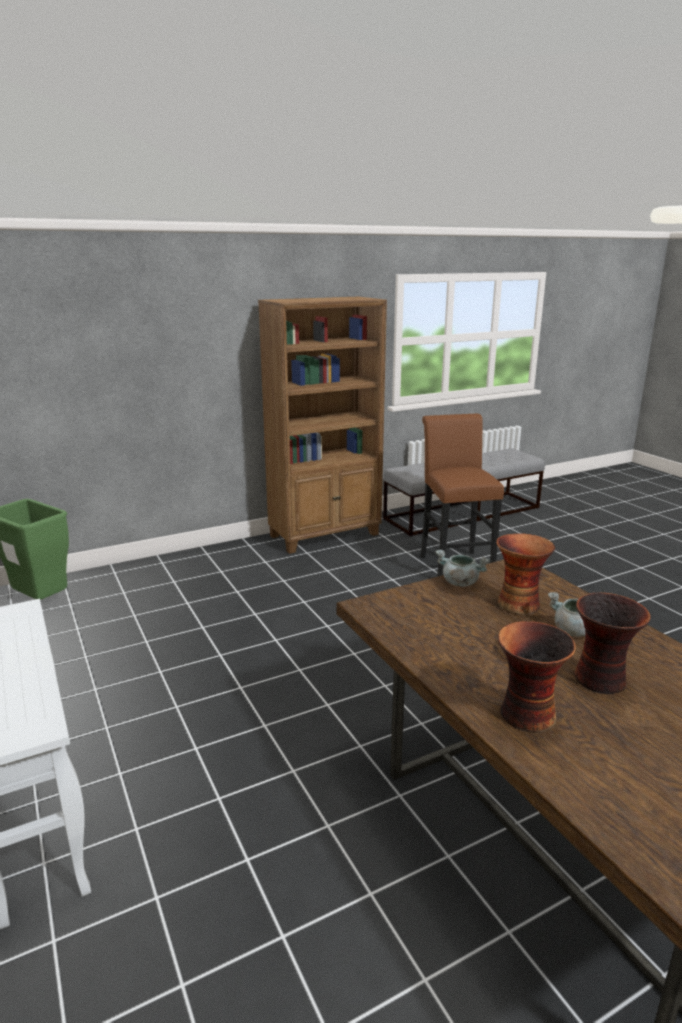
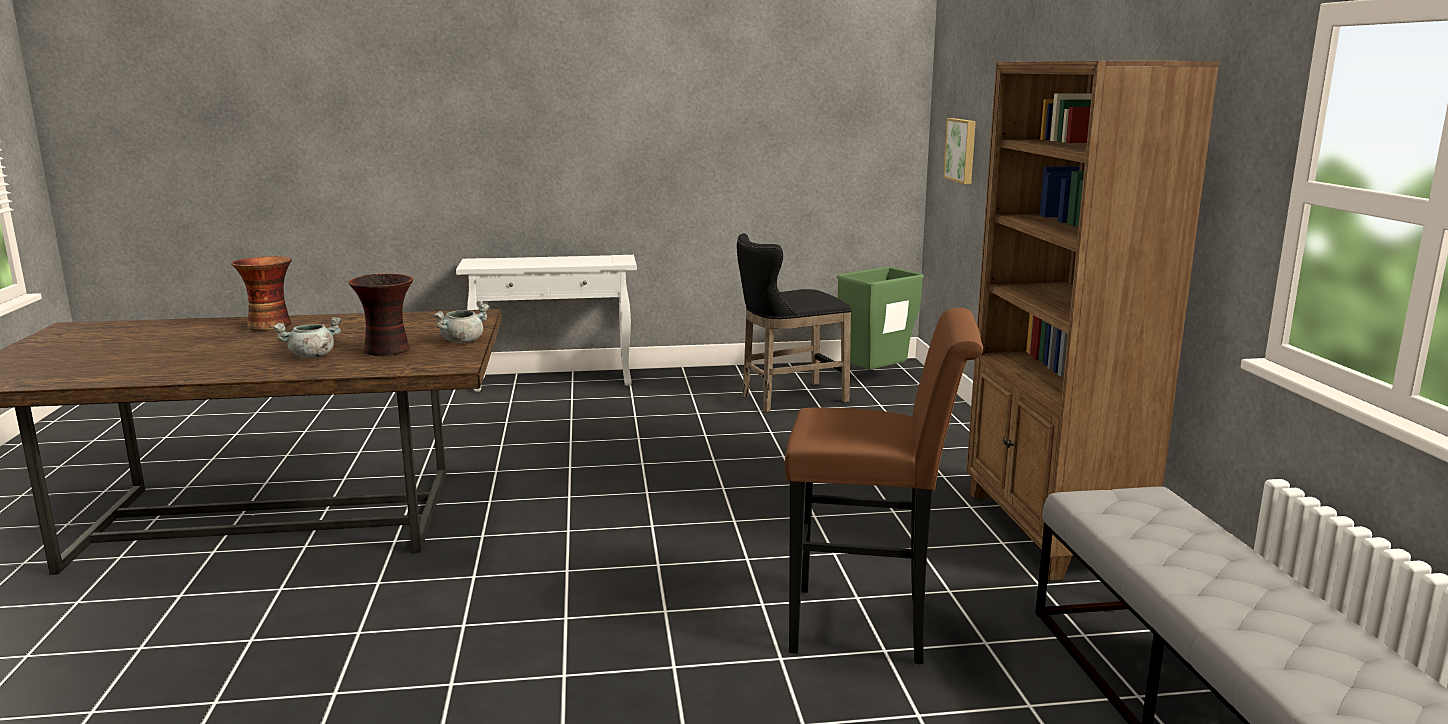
camera: 110 degrees right, 5 degrees down
vase [574,593,651,694] -> none
none -> black stool [737,233,852,412]
none -> picture [943,118,976,184]

